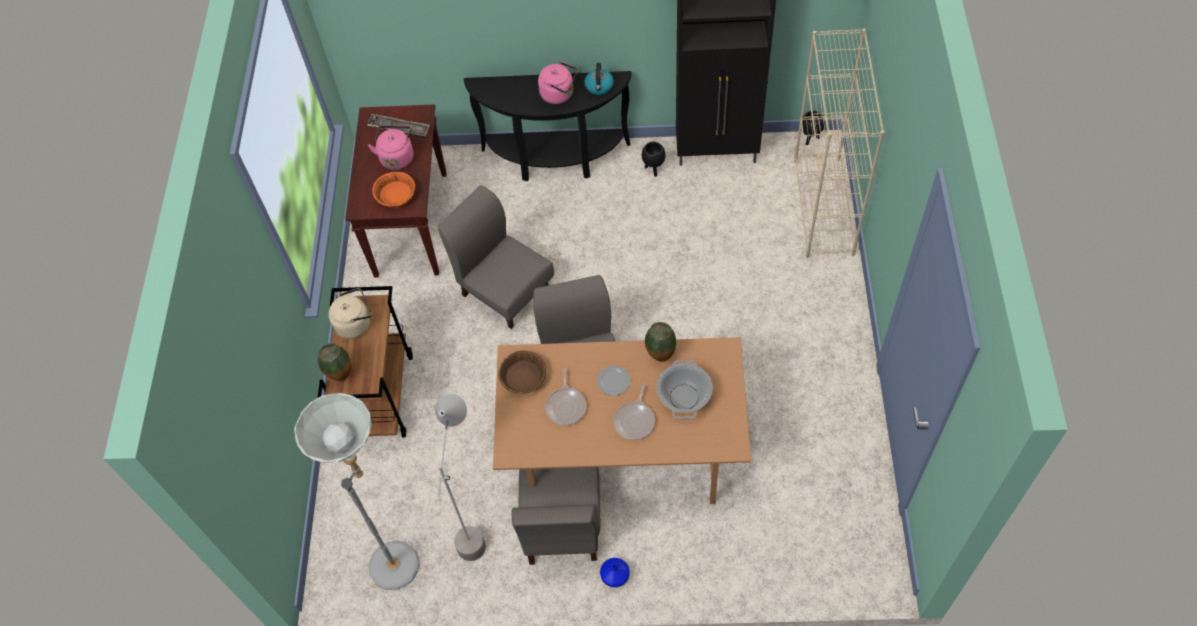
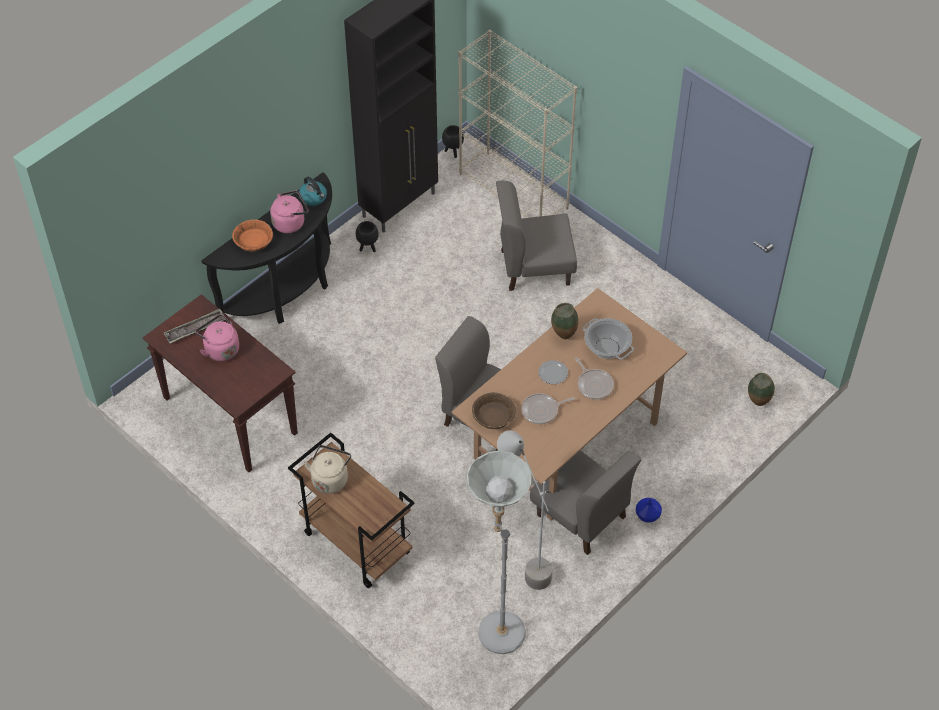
camera: 50 degrees left, 5 degrees down
vase [318,343,351,381] -> vase moved to [748,373,775,406]
orange bowl [372,171,416,208] -> orange bowl moved to [232,219,273,251]
grey chair [438,185,554,329] -> grey chair moved to [496,181,577,291]
frying pan [545,368,587,425] -> frying pan turned 120 degrees clockwise [521,393,575,424]

